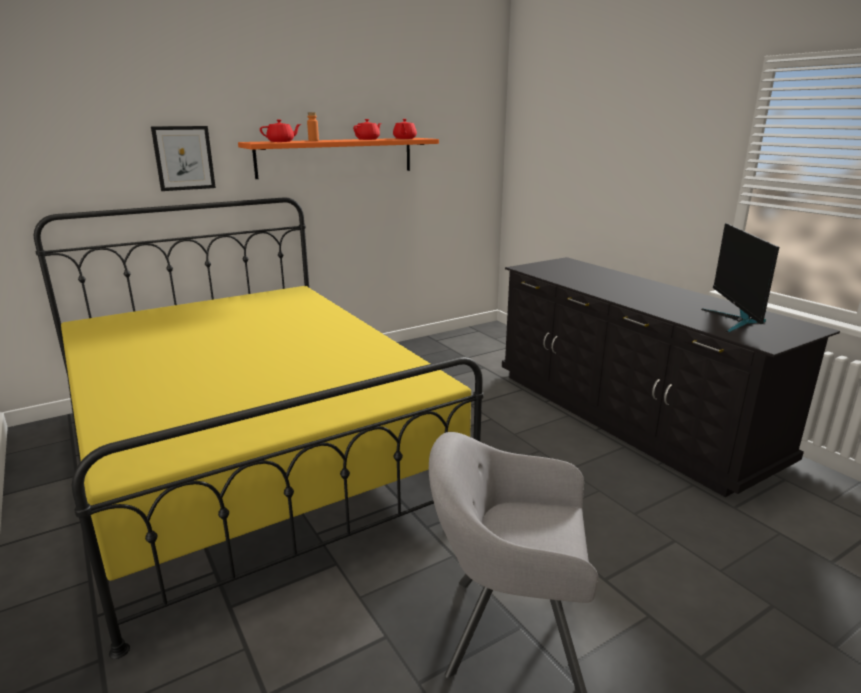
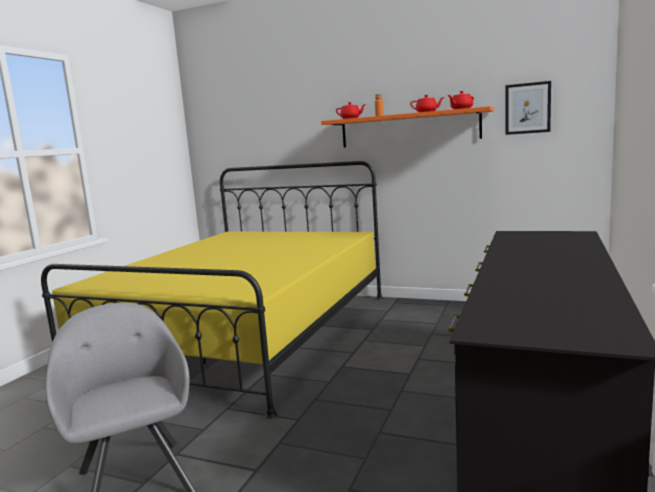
camera: 55 degrees right, 10 degrees down
picture [151,126,216,191] -> picture moved to [505,81,551,135]
monitor [701,223,779,332] -> none

